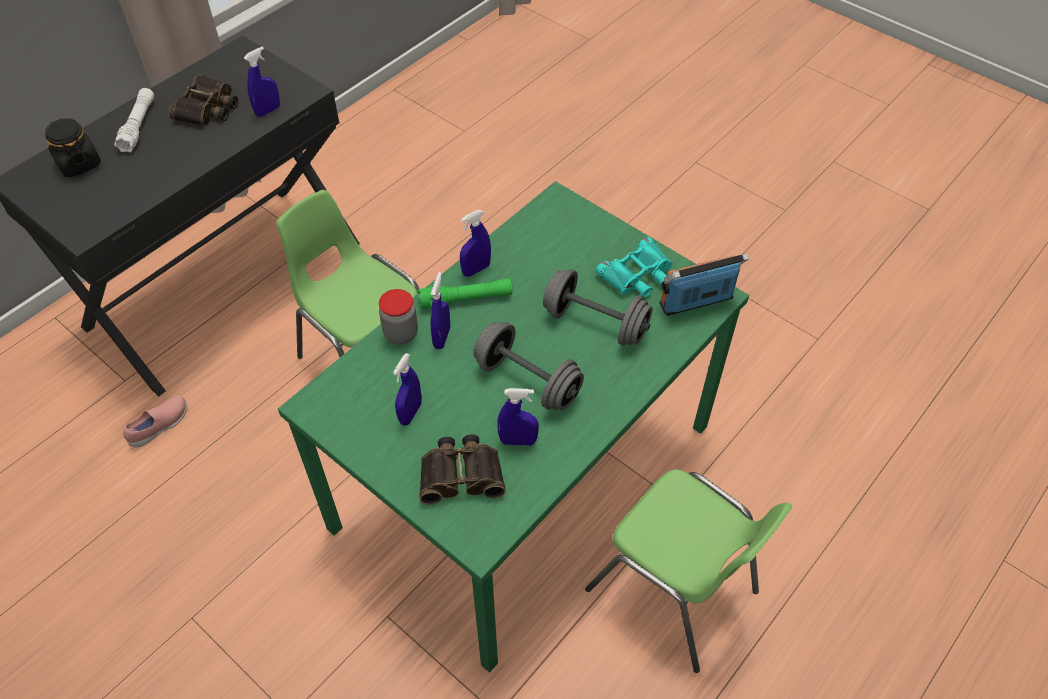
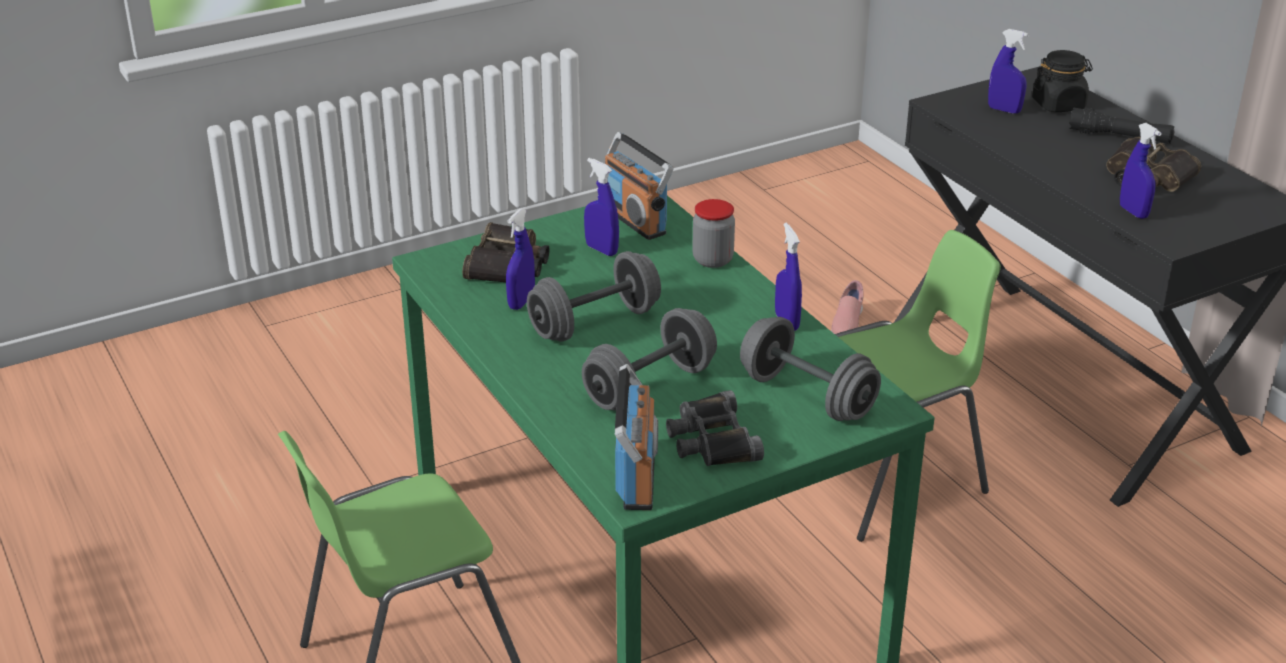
camera: 110 degrees right, 20 degrees down
white flashlight [114,88,154,152] -> black flashlight [1069,107,1174,144]
pink shoe [123,395,187,447] -> pink shoe turned 45 degrees clockwise [831,280,864,334]
green flashlight [418,278,512,309] -> none
blue spray bottle [430,272,450,349] -> blue spray bottle moved to [988,29,1029,113]
turquoise binoculars [596,237,672,298] -> black binoculars [666,390,764,466]
none -> radio [605,132,674,240]
none -> grey dumbbell [740,317,881,421]

